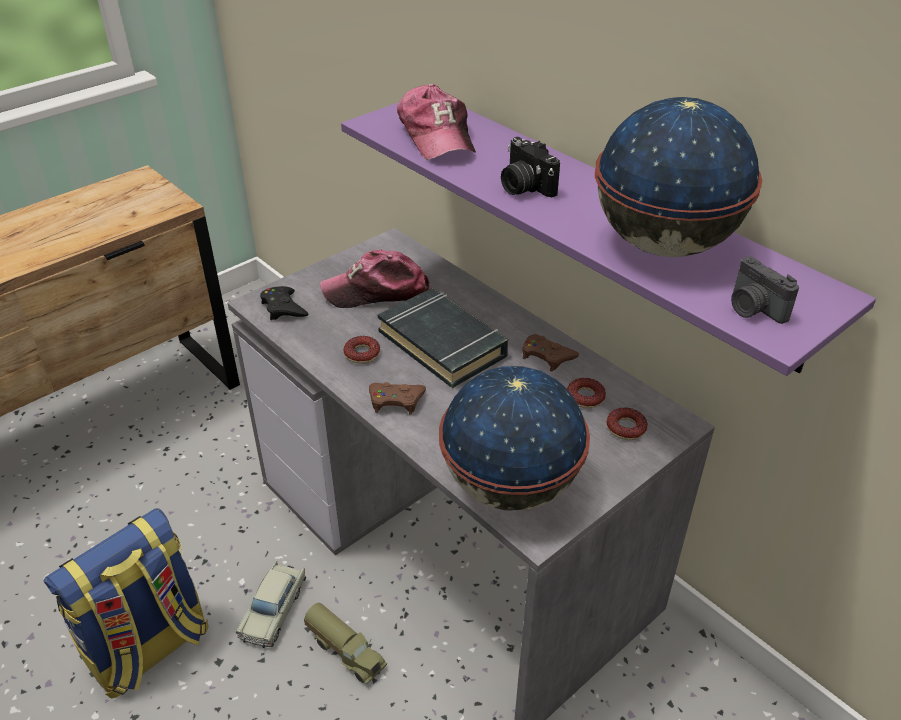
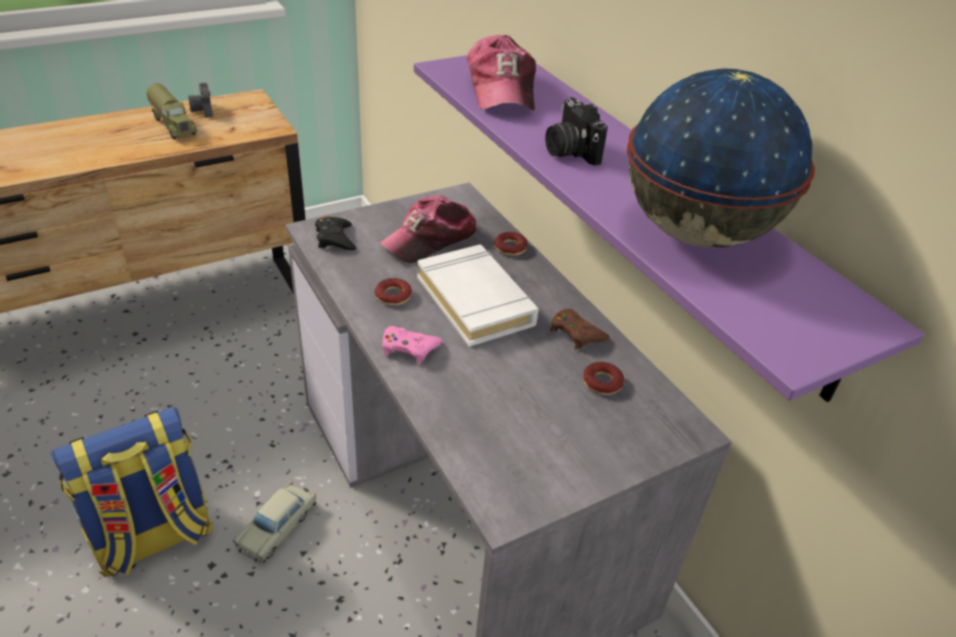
camera: 10 degrees right, 0 degrees up
toy truck [304,603,387,685] -> toy truck moved to [146,83,198,140]
cap [320,250,430,308] -> cap turned 45 degrees counterclockwise [379,196,477,263]
brown game controller [369,382,426,414] -> pink game controller [382,326,443,365]
black book [378,288,508,388] -> white book [417,245,539,347]
globe [439,366,590,510] -> none
donut [607,408,648,440] -> donut moved to [494,232,528,256]
camera [731,256,799,324] -> camera moved to [188,83,213,118]

